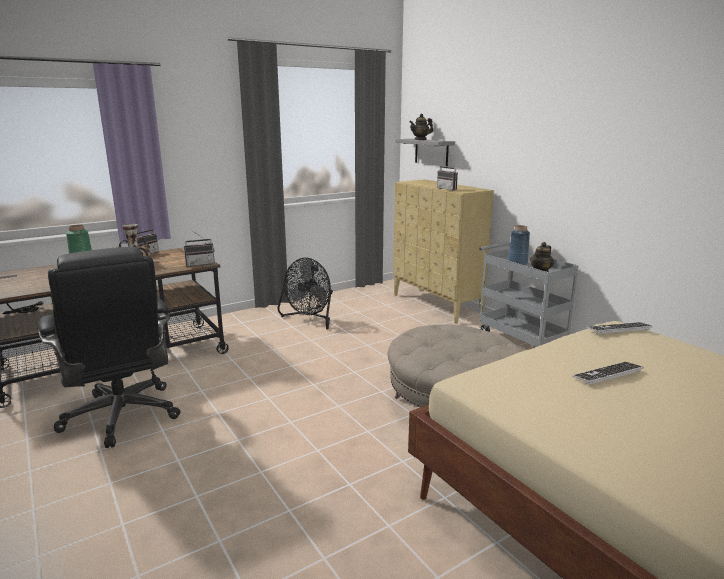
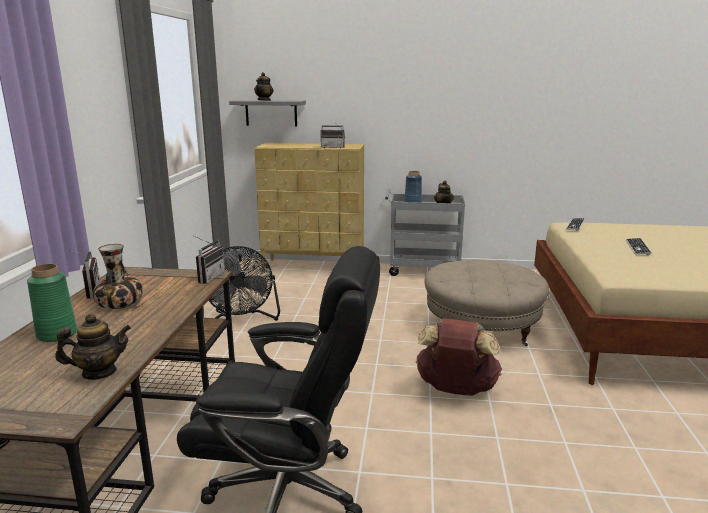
camera: 50 degrees left, 0 degrees up
none -> teapot [55,313,131,380]
none -> brown backpack [416,318,502,396]

